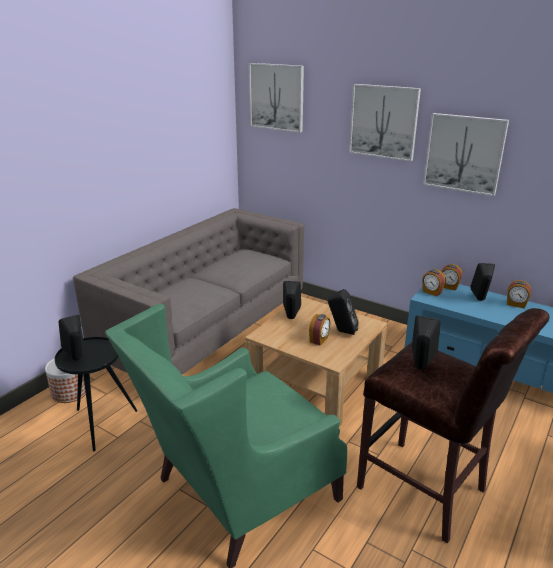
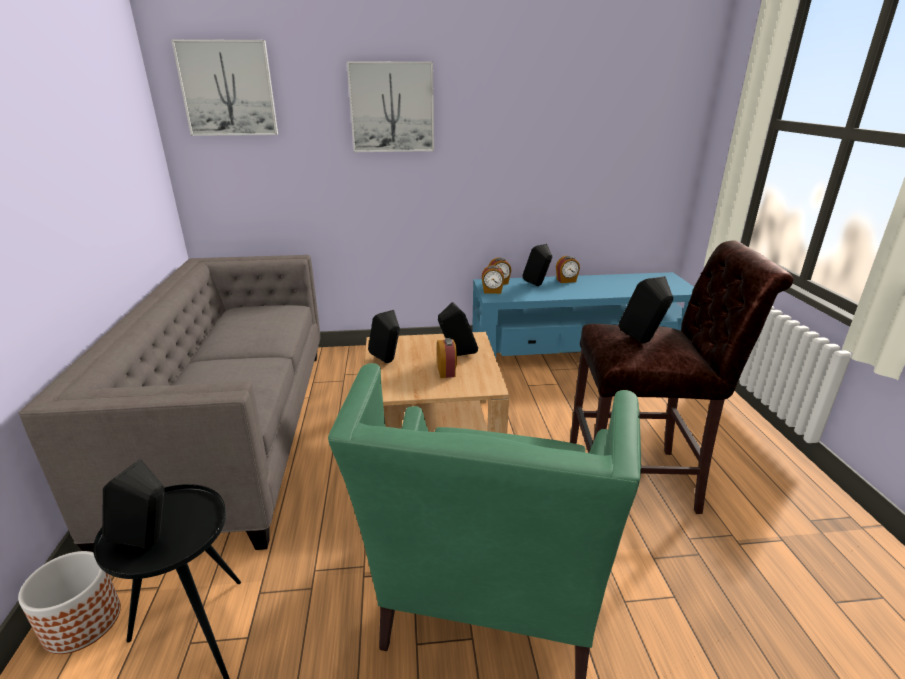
camera: 40 degrees left, 0 degrees up
picture [423,113,509,196] -> none

